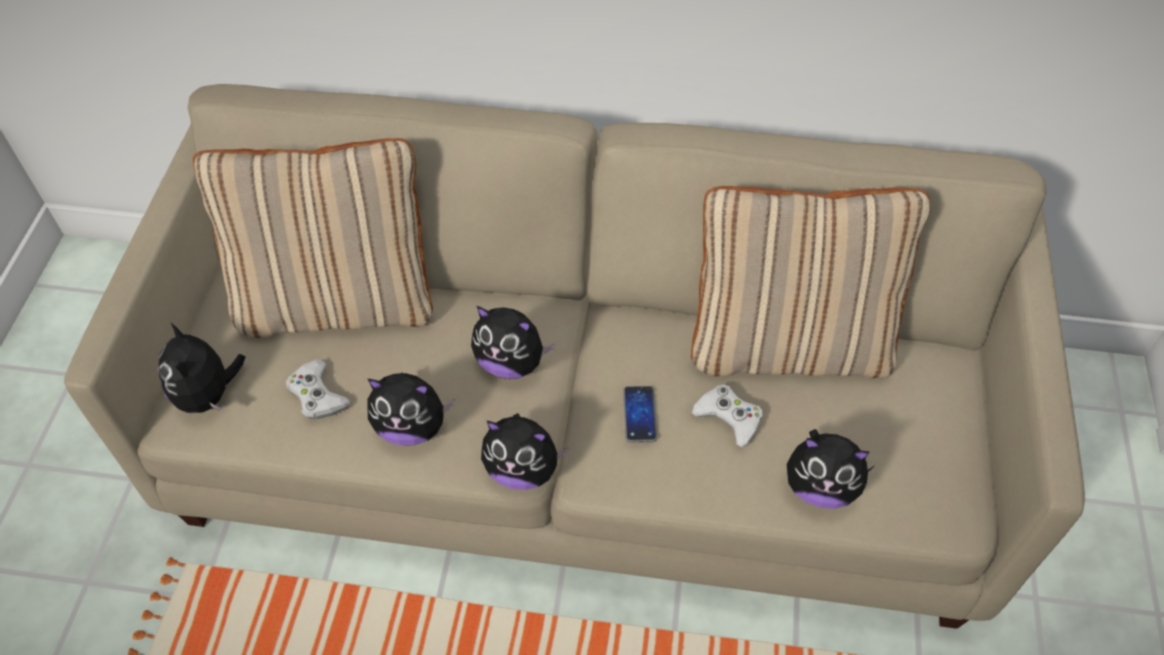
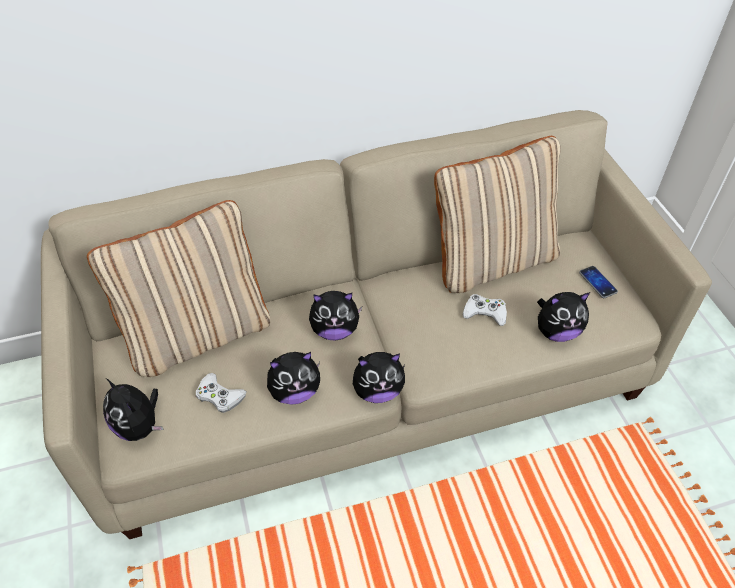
camera: 25 degrees left, 5 degrees down
phone [623,386,657,442] -> phone moved to [579,266,618,298]

